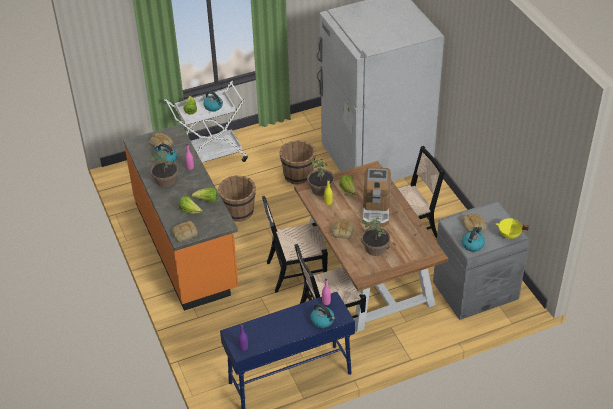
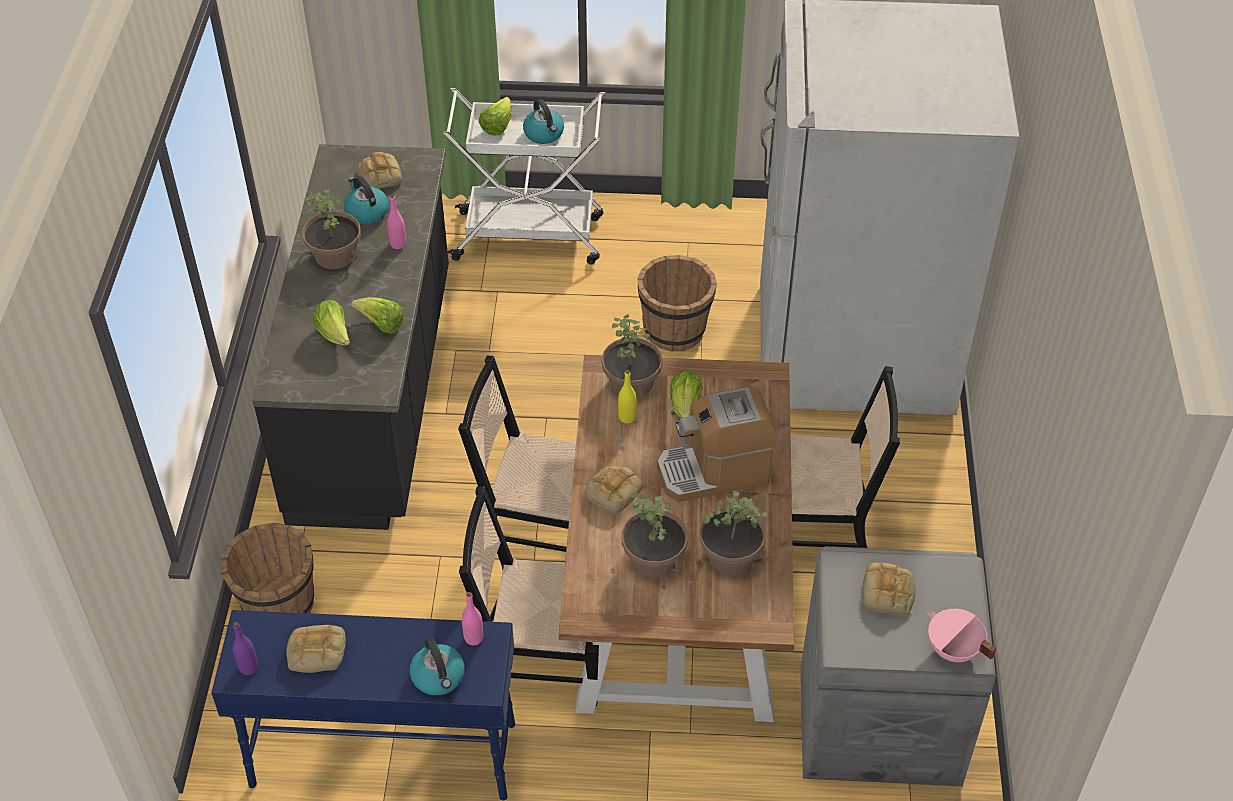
camera: 25 degrees right, 5 degrees up
orange counter [123,124,239,311] -> black counter [252,144,449,530]
bread [172,221,198,242] -> bread moved to [286,625,346,673]
brown bucket [218,175,256,222] -> brown bucket moved to [221,523,314,613]
coffee machine [362,167,391,227] -> coffee machine turned 45 degrees clockwise [657,387,777,502]
kettle [462,227,485,252] -> none
yellow cooking pot [496,218,529,239] -> pink cooking pot [927,609,997,662]
none -> potted plant [699,491,769,574]

